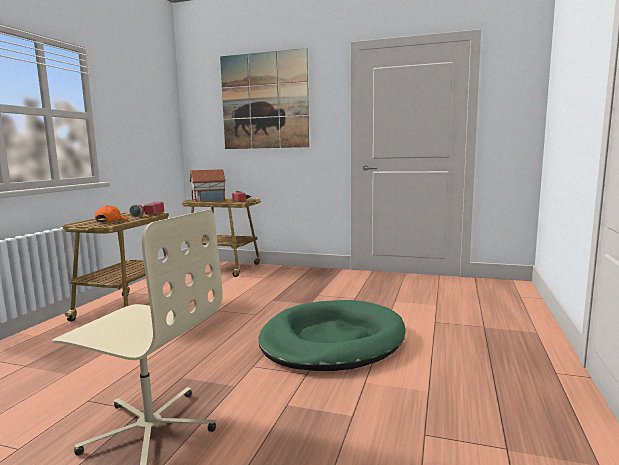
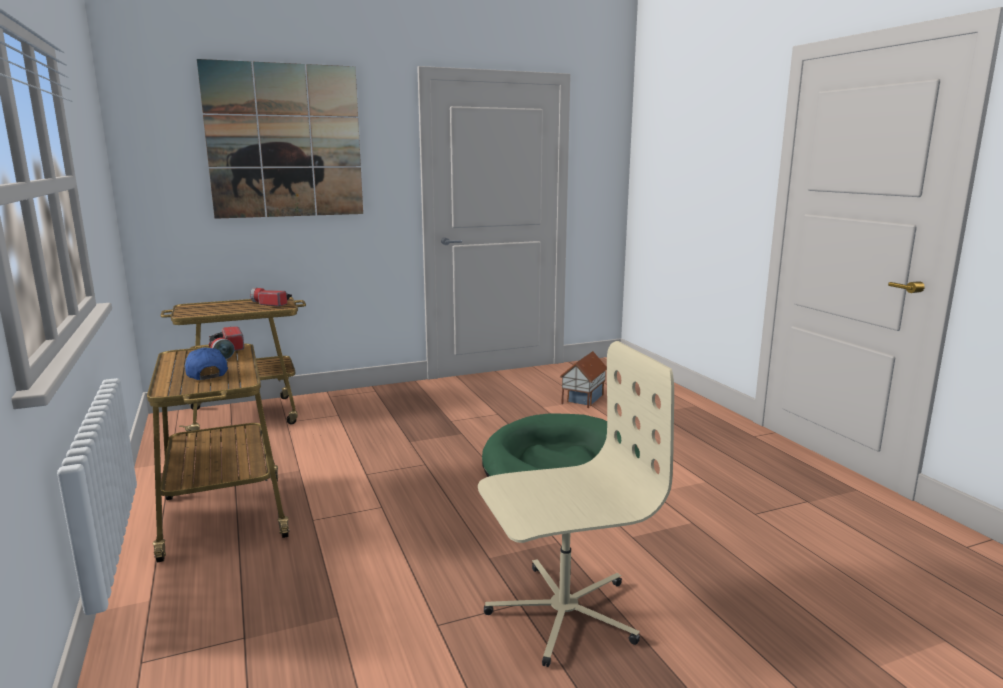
camera: 40 degrees left, 5 degrees up
orange cap [95,205,127,222] -> blue cap [185,347,228,380]
toy house [189,169,226,202] -> toy house moved to [560,351,607,408]

